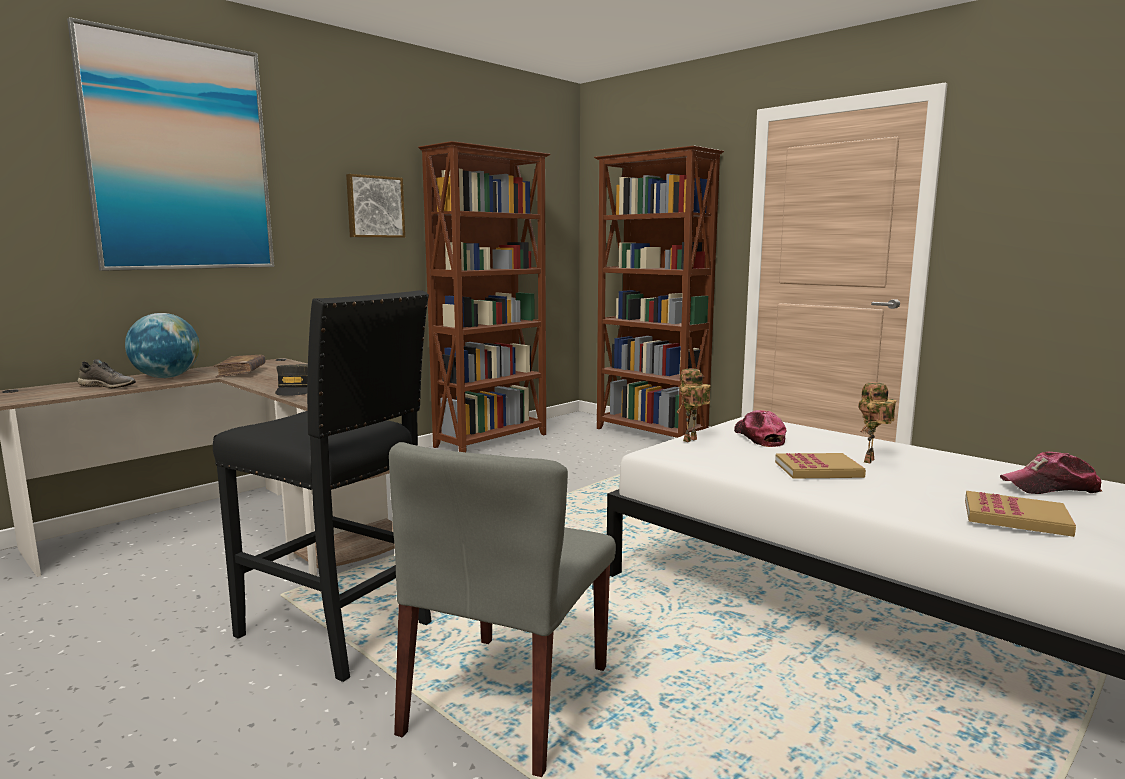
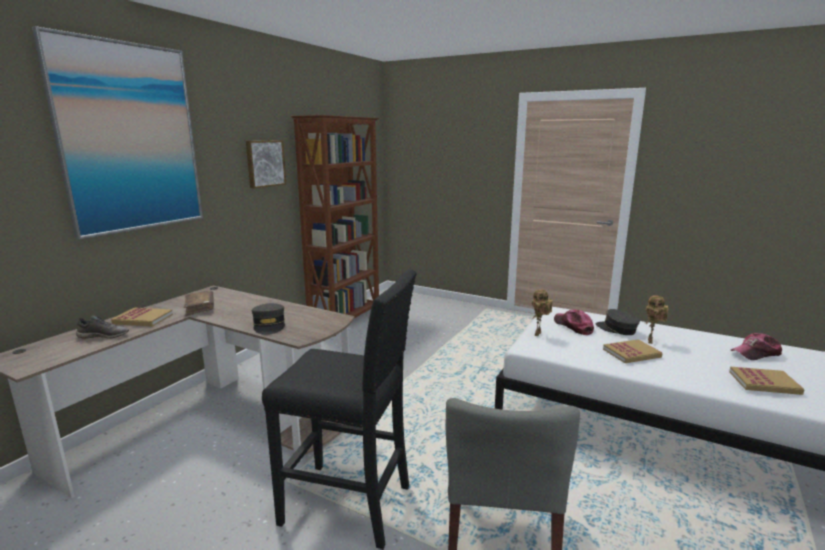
camera: 15 degrees left, 5 degrees up
globe [125,313,200,378] -> book [111,308,173,327]
brown bookcase [594,146,724,438] -> none
none -> grey cap [596,309,640,335]

